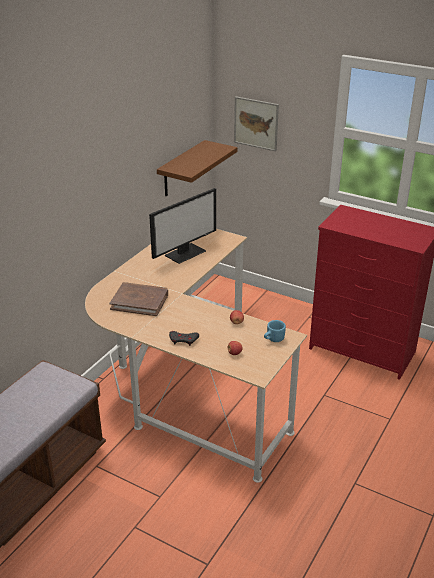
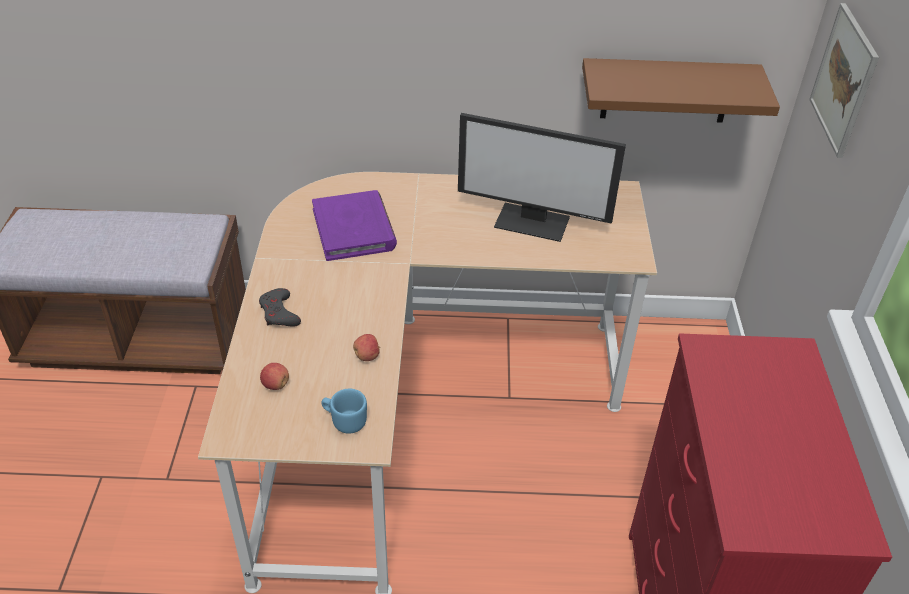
camera: 60 degrees right, 10 degrees up
brown book [110,282,168,316] -> purple book [312,190,397,261]

